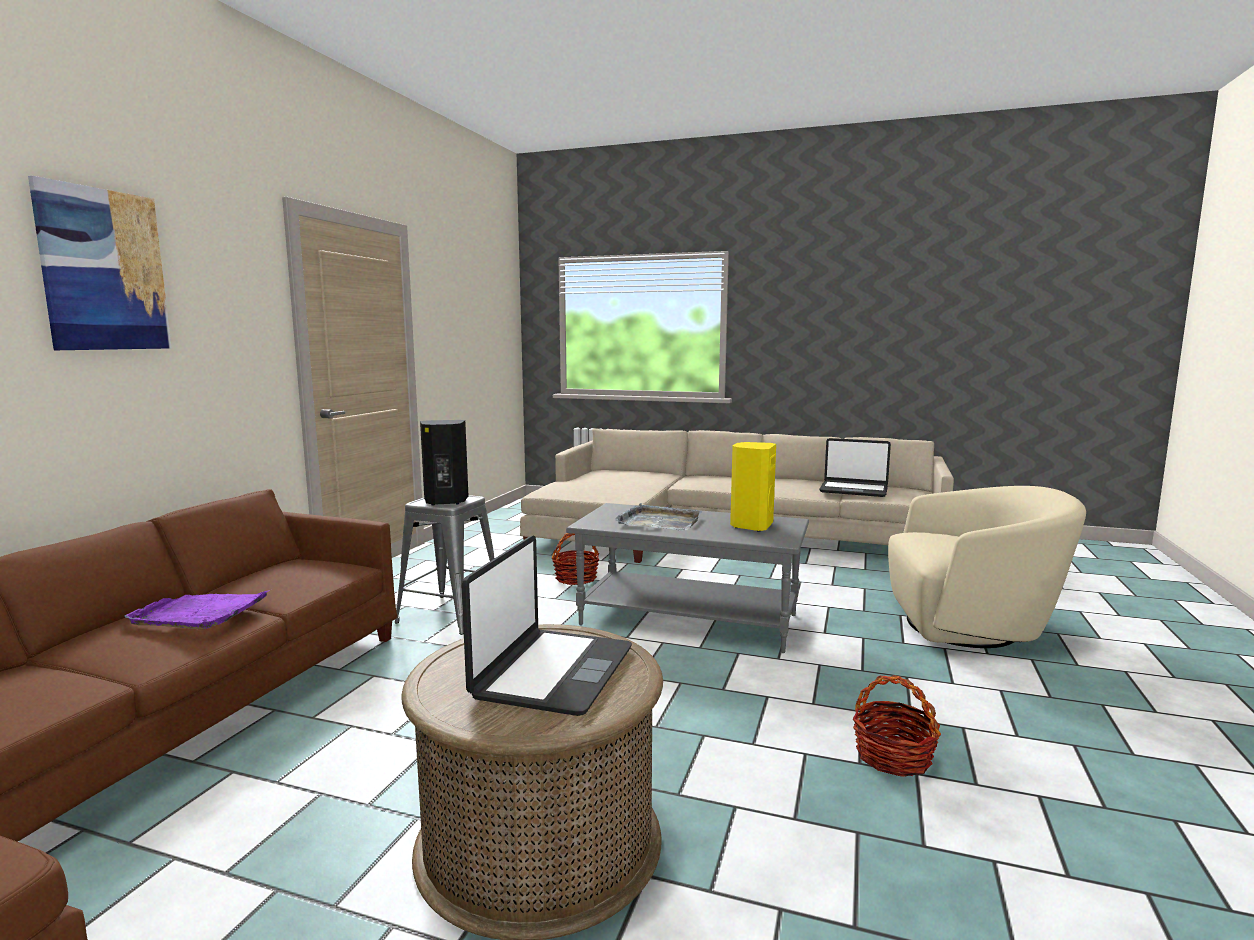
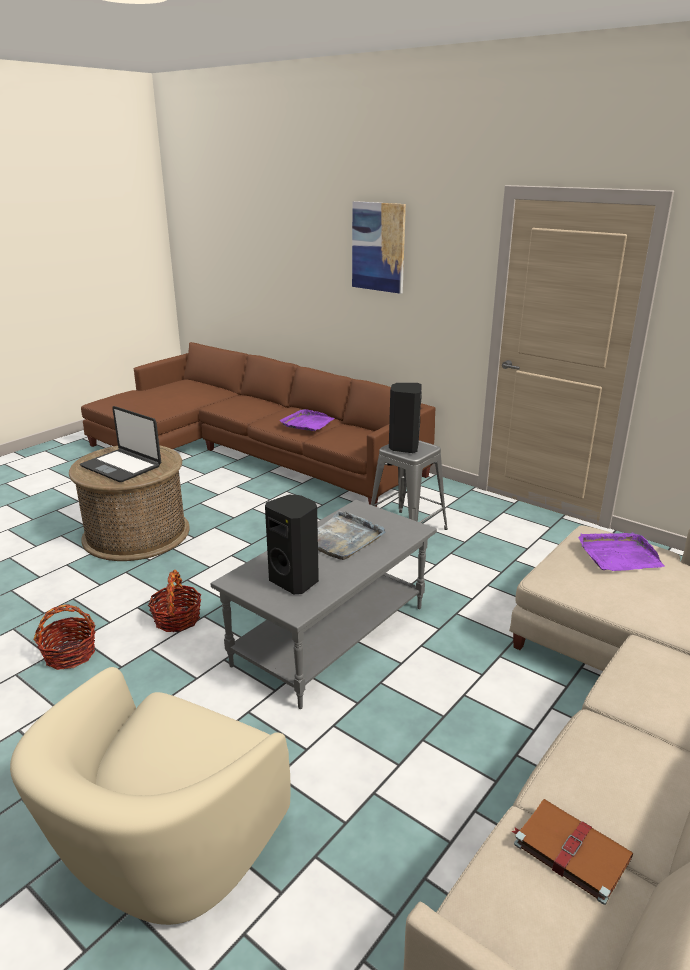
camera: 110 degrees right, 15 degrees up
basket [552,533,600,585] -> basket moved to [148,570,201,632]
yellow speaker [730,442,776,532] -> black speaker [265,495,319,594]
laptop [819,438,891,497] -> brown book [511,799,633,905]
none -> purple tray [578,533,665,571]

